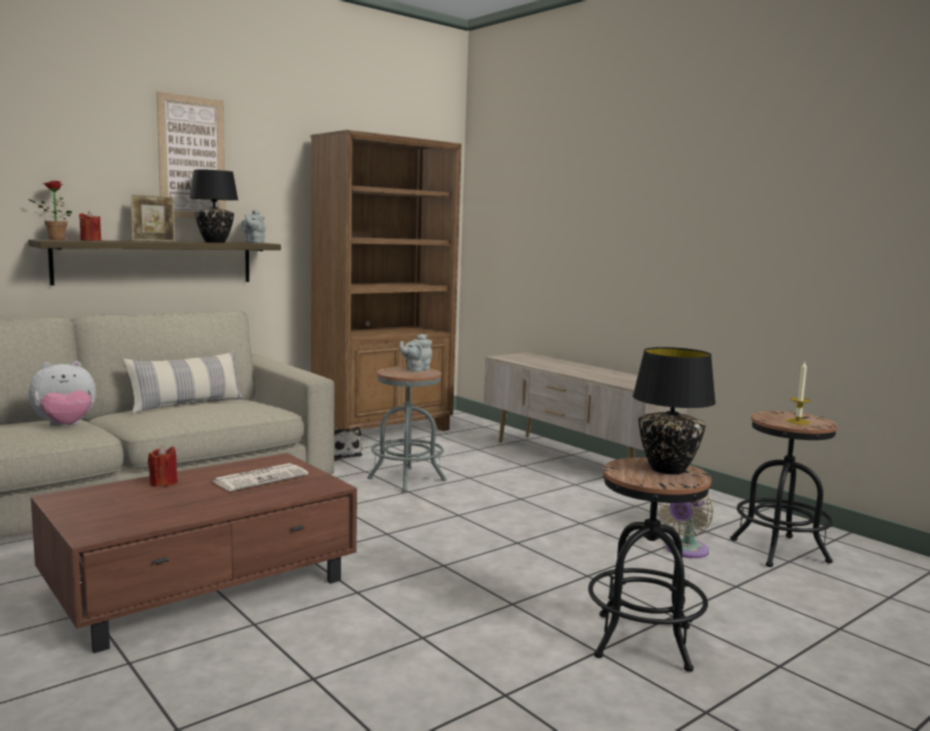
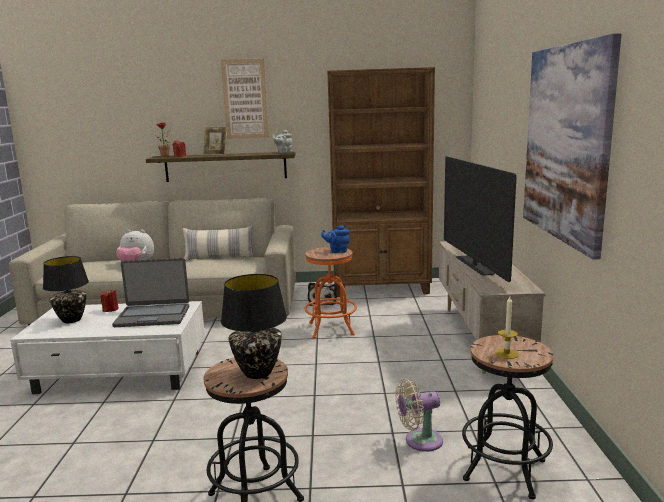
camera: 40 degrees right, 5 degrees up
brown coffee table [31,453,357,653] -> white coffee table [10,301,205,394]
black table lamp [190,169,238,243] -> black table lamp moved to [43,256,89,323]
newspaper [212,463,308,491] -> laptop [112,258,189,327]
grey stool [367,367,446,492] -> orange stool [305,247,357,338]
grey teapot [400,334,432,372] -> blue teapot [321,225,350,253]
none -> television [444,156,516,282]
none -> picture [523,33,622,260]

